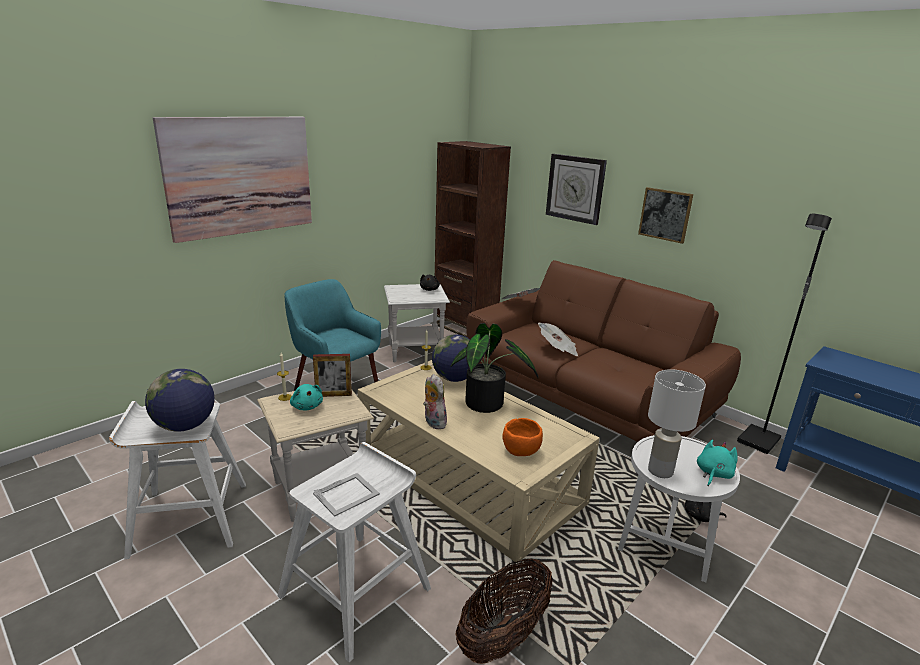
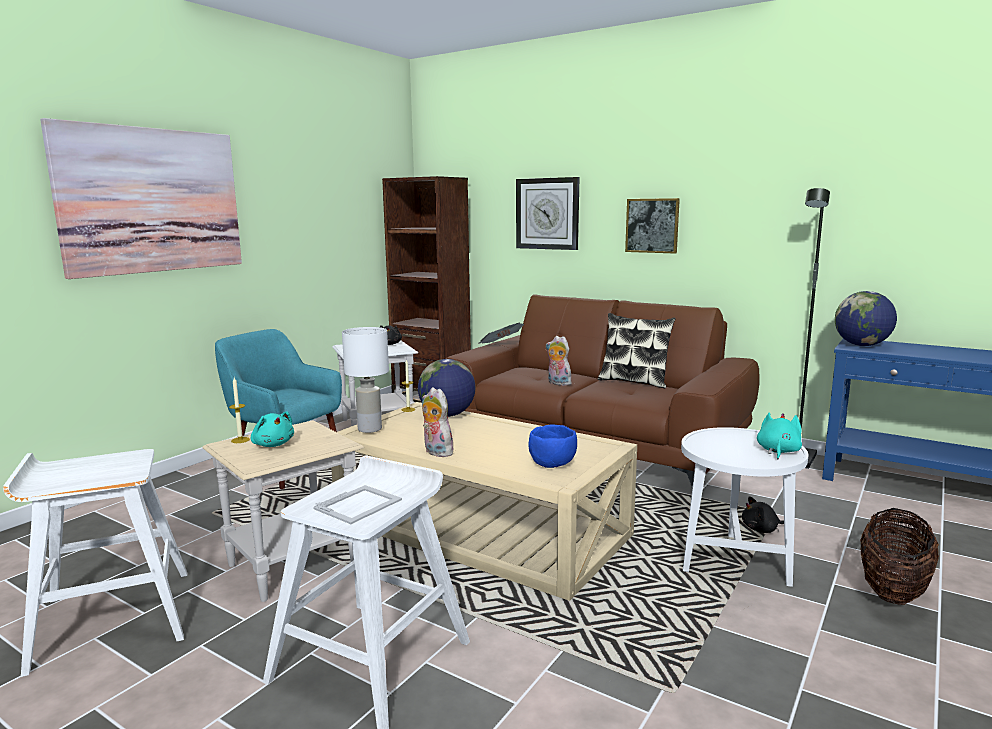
camera: 10 degrees left, 10 degrees down
globe [145,369,215,432] -> globe moved to [835,291,897,346]
picture frame [313,354,352,397] -> none
potted plant [450,323,538,413] -> none
basket [455,558,552,664] -> basket moved to [860,508,939,605]
orange bowl [502,418,543,456] -> blue bowl [528,424,577,468]
newspaper [538,323,578,356] -> plush toy [546,336,572,386]
white table lamp [648,369,706,478] -> white table lamp moved to [342,327,389,433]
none -> pillow [598,313,676,388]

